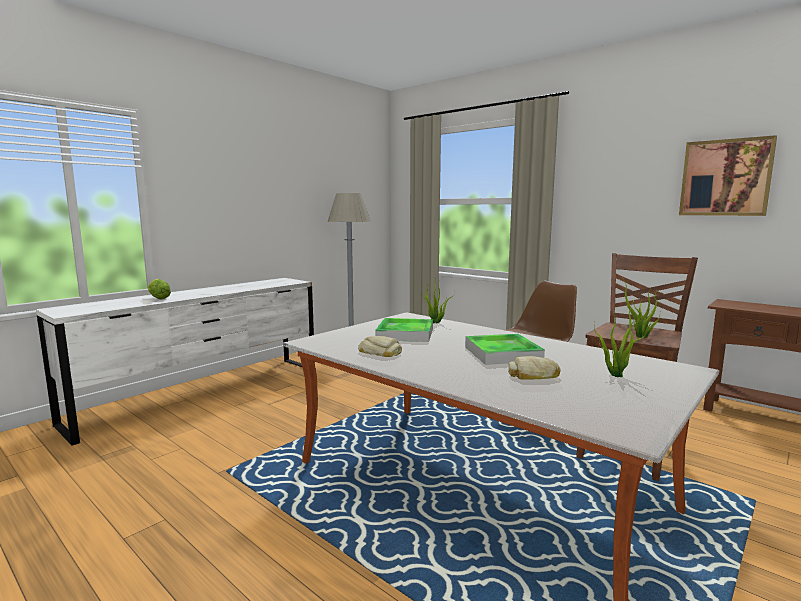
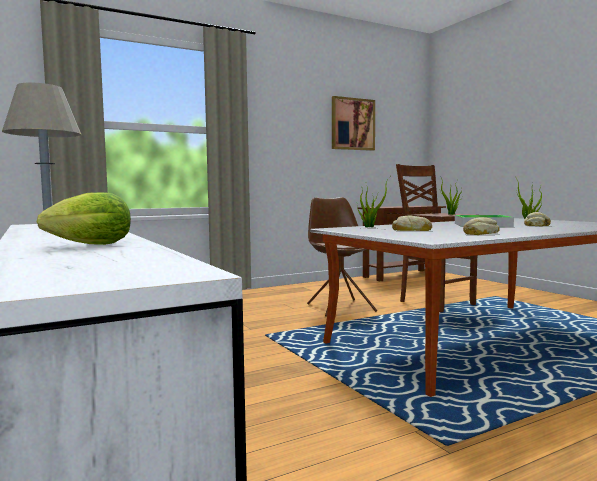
camera: 70 degrees left, 5 degrees down
tray [375,318,433,342] -> bread [392,215,432,231]

